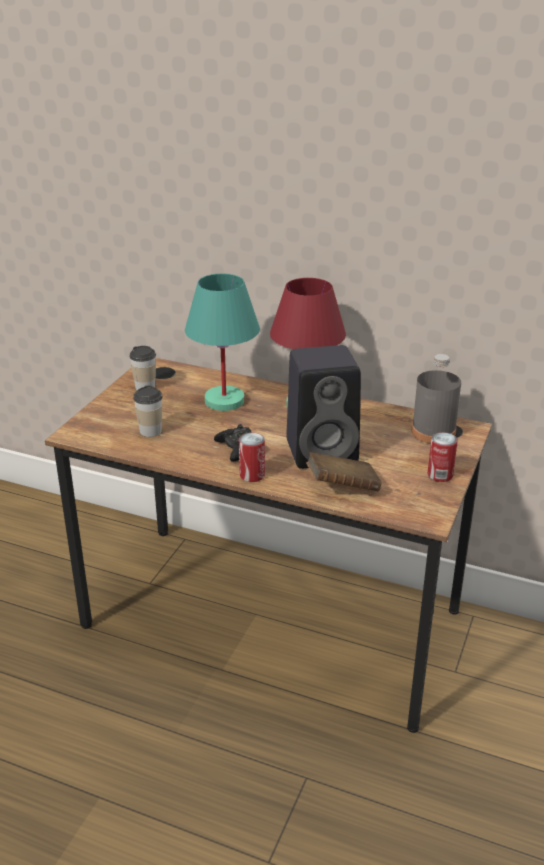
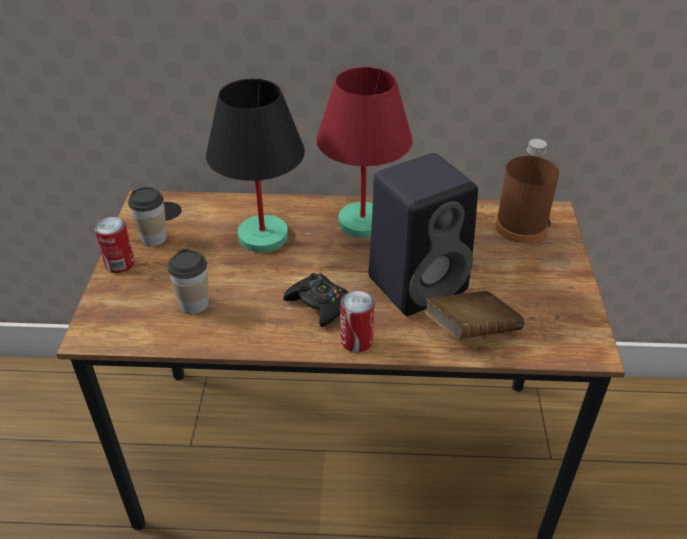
camera: 20 degrees left, 10 degrees up
turquoise table lamp [185,274,260,411] -> black table lamp [206,79,305,252]
grey bottle [412,354,461,444] -> brown bottle [495,139,559,244]
can [427,432,458,482] -> can moved to [94,217,135,273]

